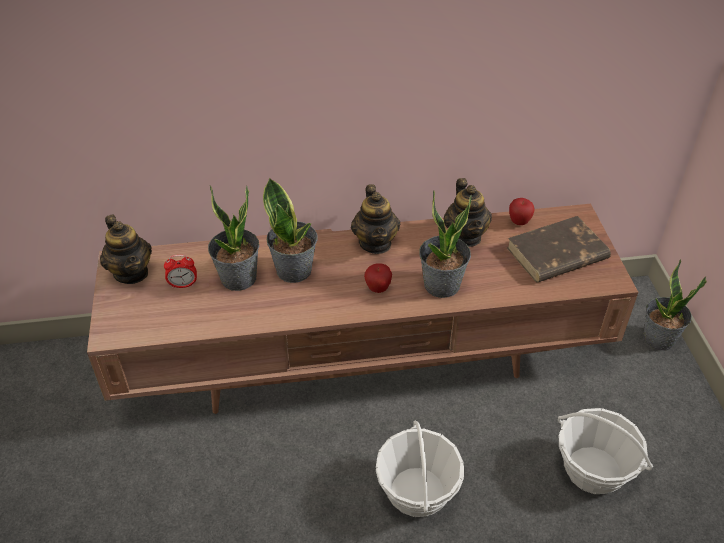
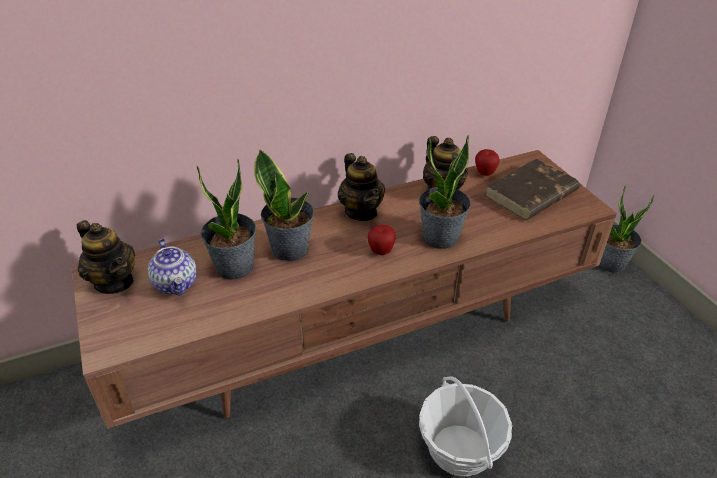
camera: 15 degrees left, 5 degrees down
alarm clock [164,255,197,288] -> teapot [148,239,197,296]
basket [558,408,653,494] -> none

